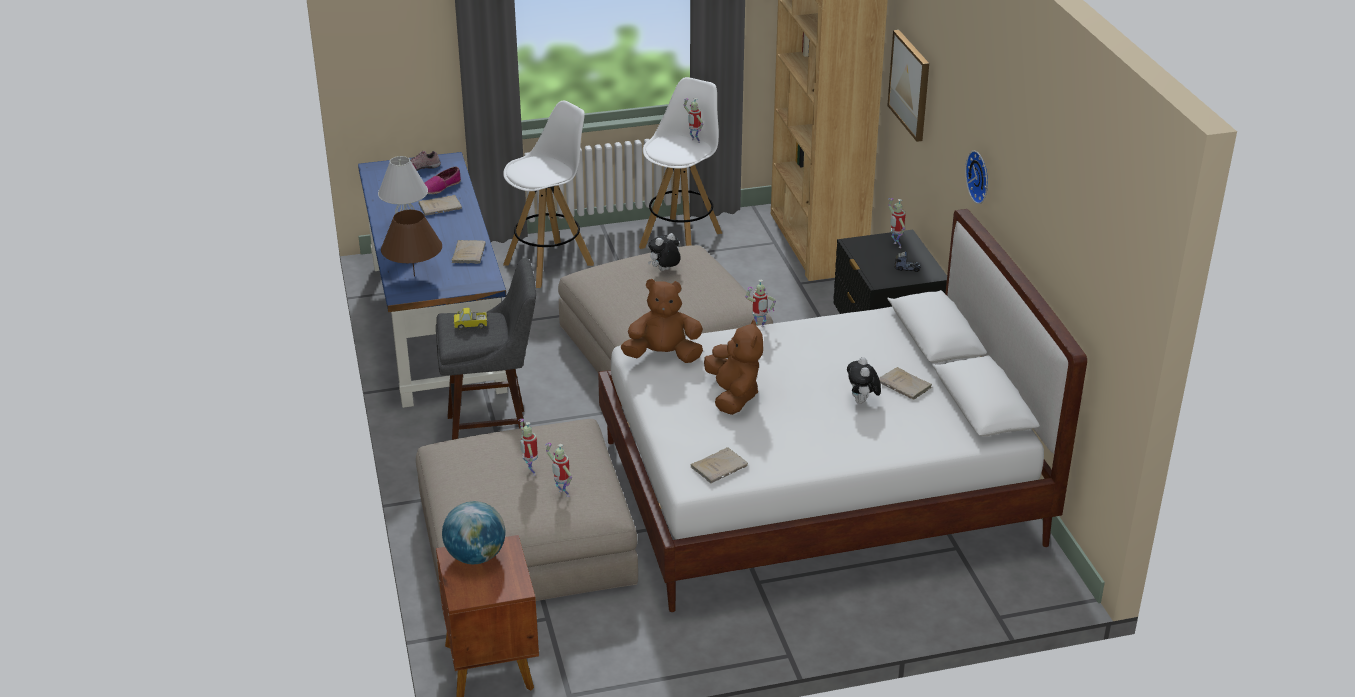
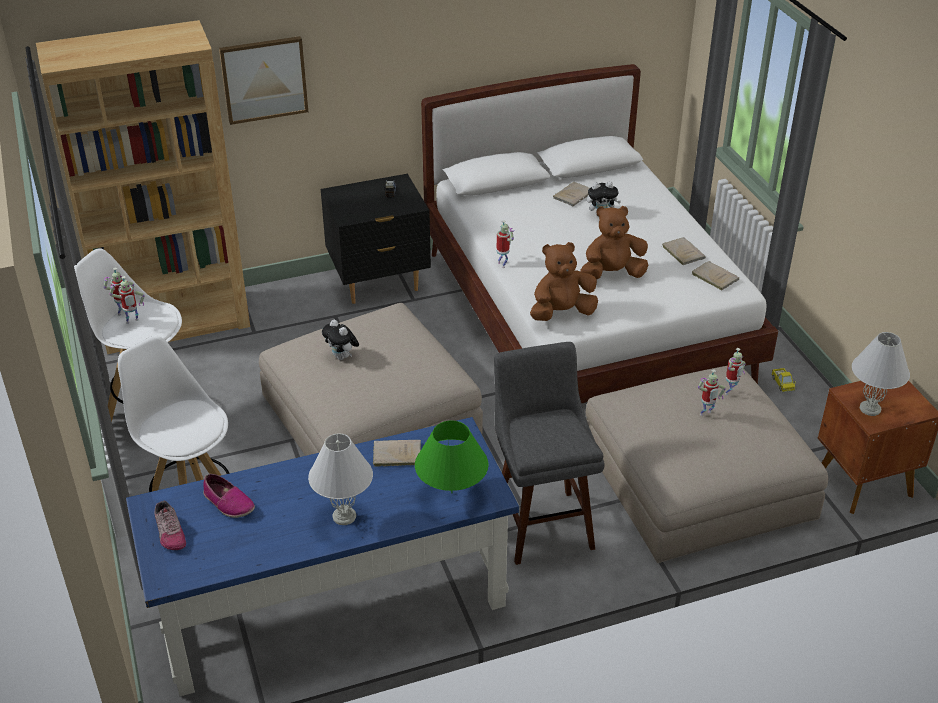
camera: 95 degrees left, 5 degrees up
brown table lamp [381,210,442,277] -> green table lamp [415,421,489,493]
beige book [418,195,462,216] -> beige book moved to [661,237,706,265]
globe [442,501,505,564] -> white table lamp [852,332,910,416]
toy truck [454,308,487,330] -> toy truck moved to [771,368,796,393]
brown plush toy [621,279,703,363] -> brown plush toy turned 75 degrees clockwise [530,242,598,321]
toy robot [888,198,905,248] -> toy robot moved to [110,276,145,324]
wall clock [965,151,988,204] -> none

